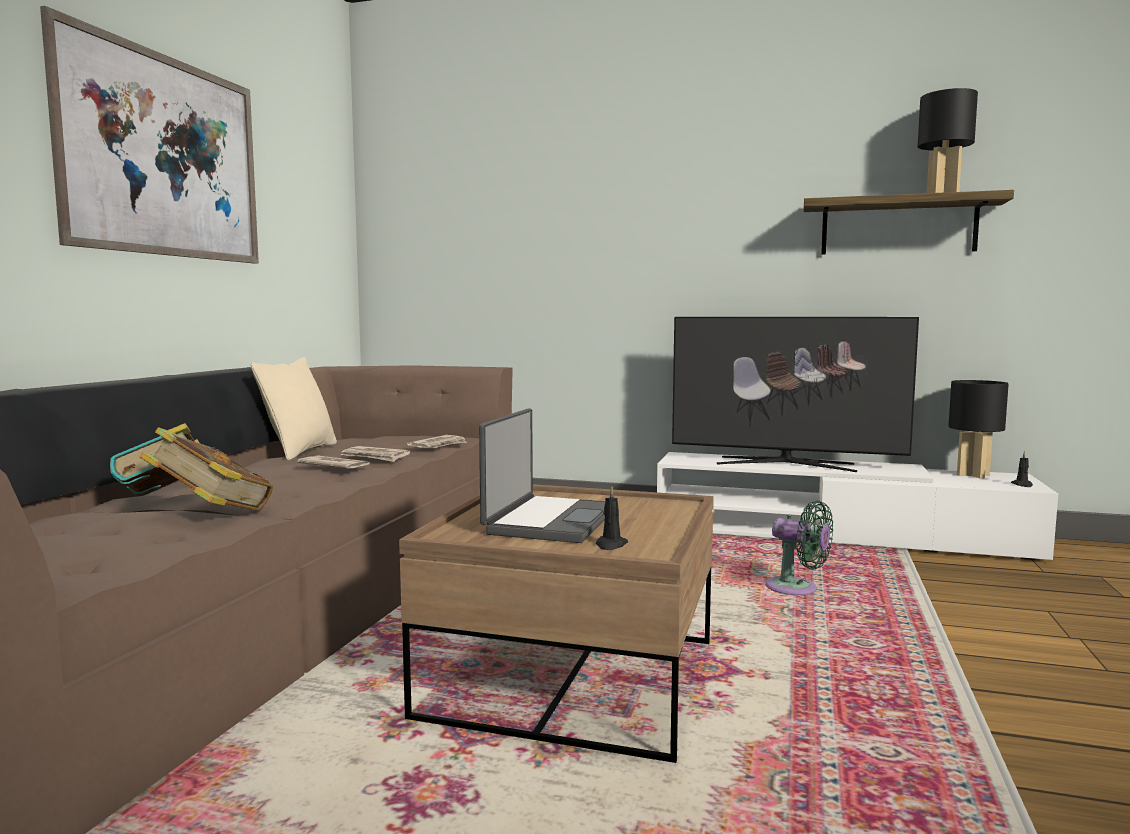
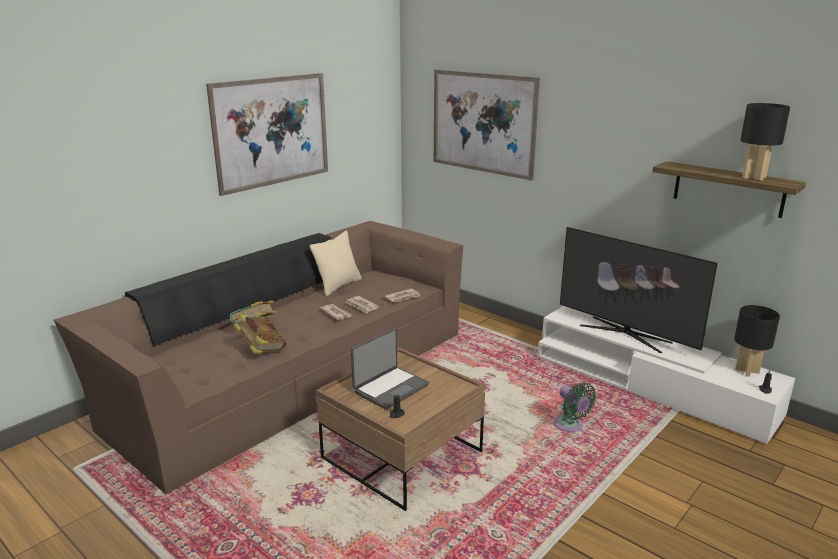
camera: 25 degrees right, 15 degrees up
none -> picture [434,70,540,181]

